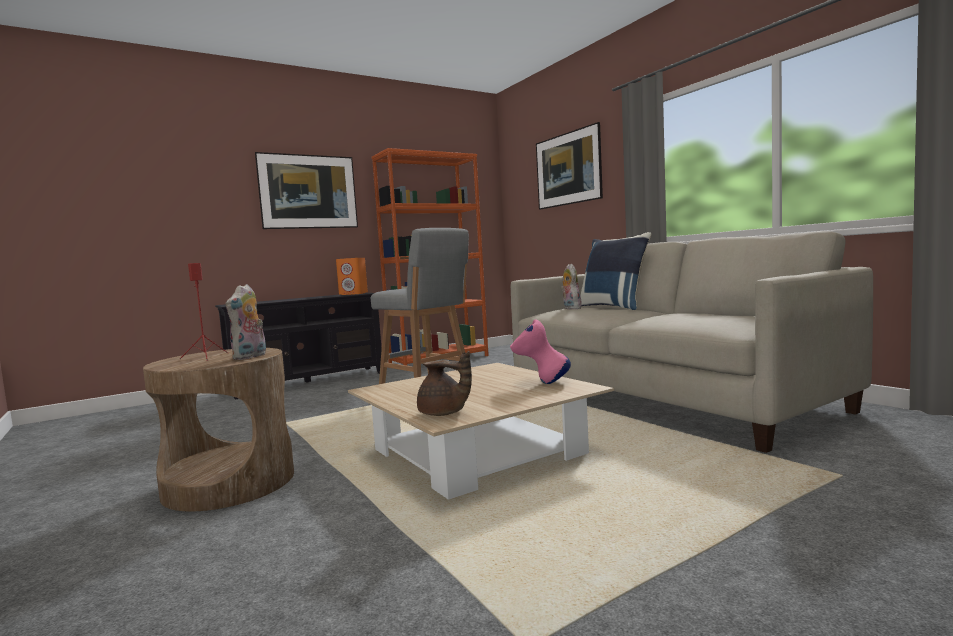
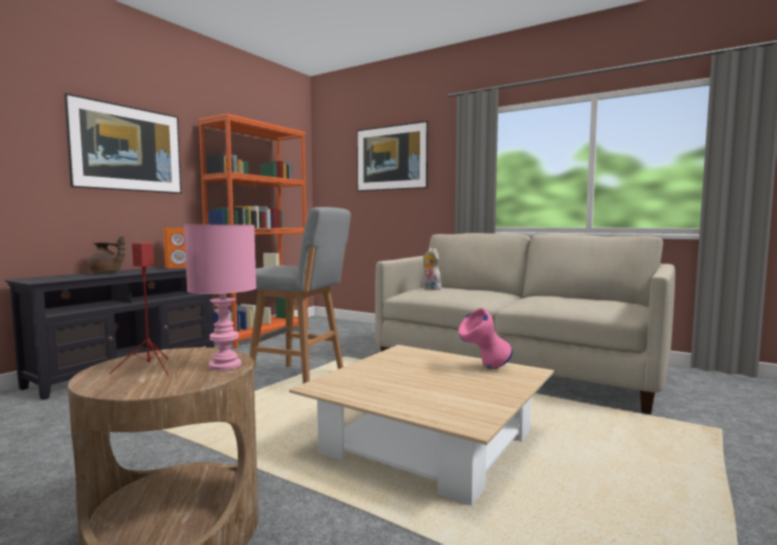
camera: 25 degrees left, 0 degrees up
plush toy [226,284,266,360] -> pink table lamp [184,225,256,371]
brown teapot [417,351,472,416] -> brown teapot moved to [89,236,125,273]
blue pillow [581,232,651,310] -> none

